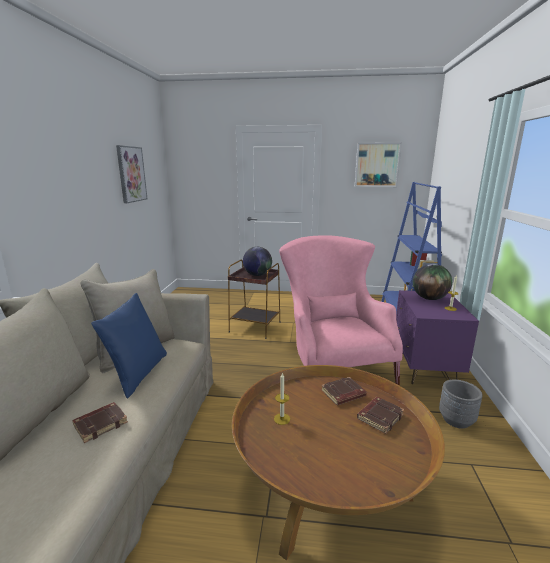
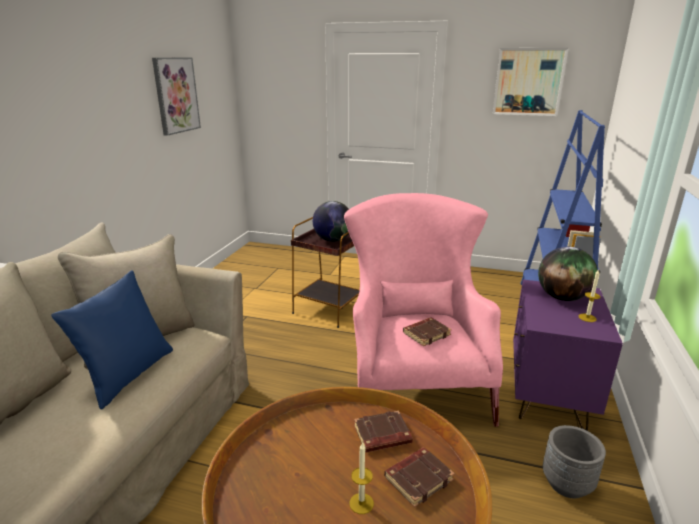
camera: 10 degrees right, 5 degrees up
brown book [72,402,128,443] -> brown book moved to [403,317,452,346]
candle [274,373,290,425] -> candle moved to [350,442,374,514]

